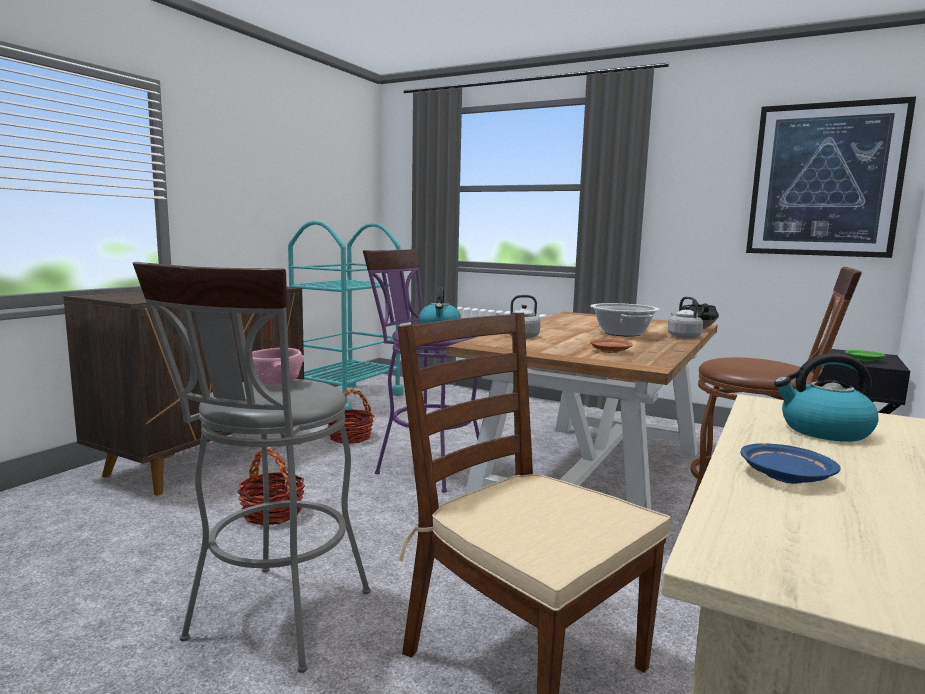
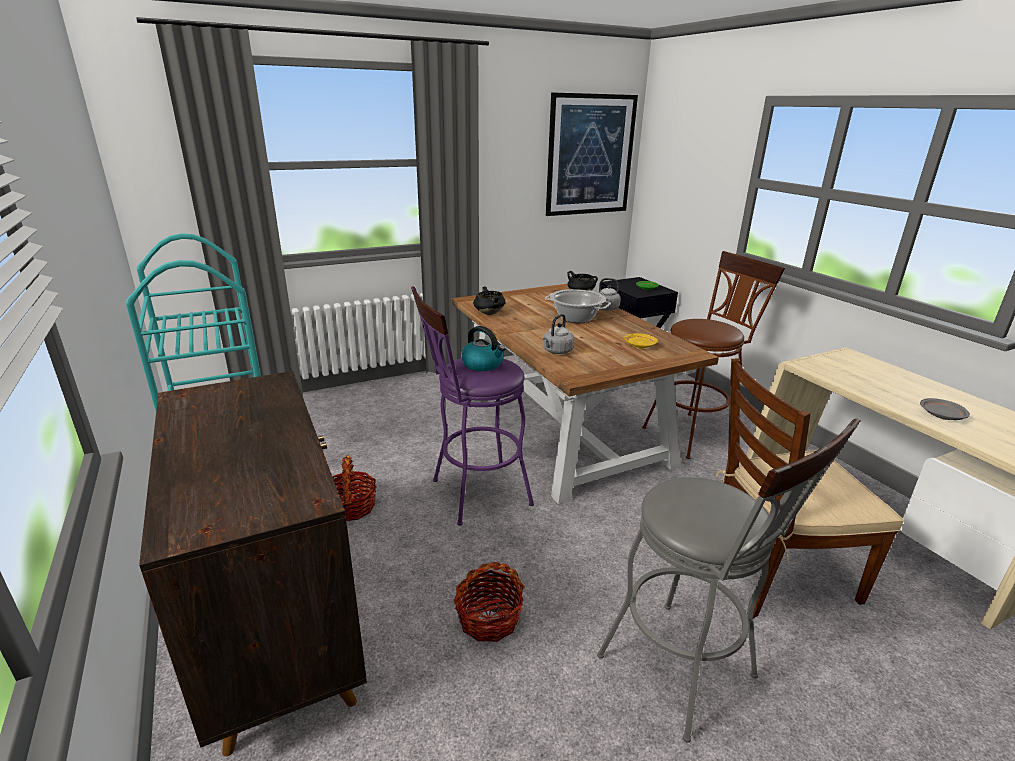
camera: 55 degrees left, 15 degrees up
pink bowl [252,348,304,385] -> none
brown plate [590,339,633,353] -> yellow plate [624,333,658,348]
blue plate [741,443,841,484] -> grey plate [920,398,970,420]
kettle [774,353,879,442] -> none
none -> black cooking pot [473,286,506,315]

